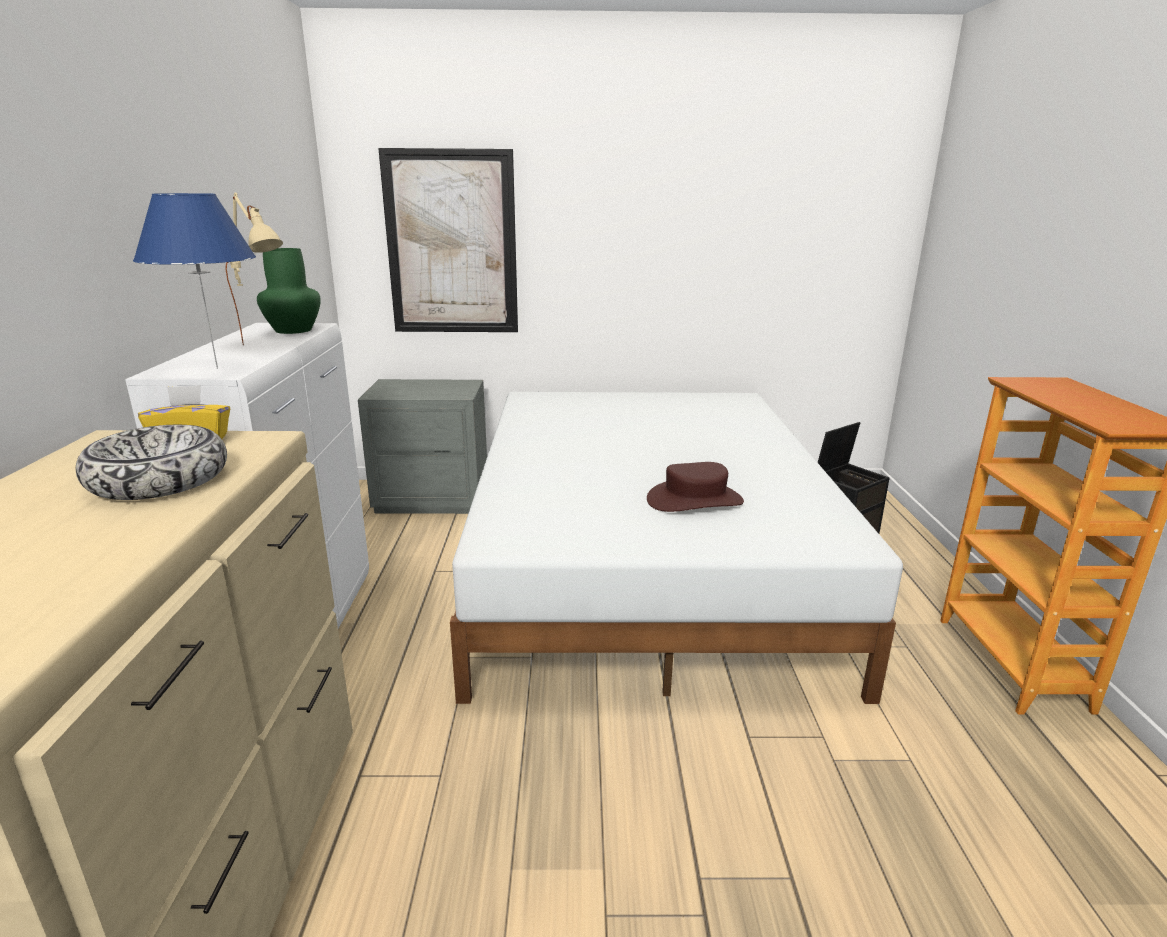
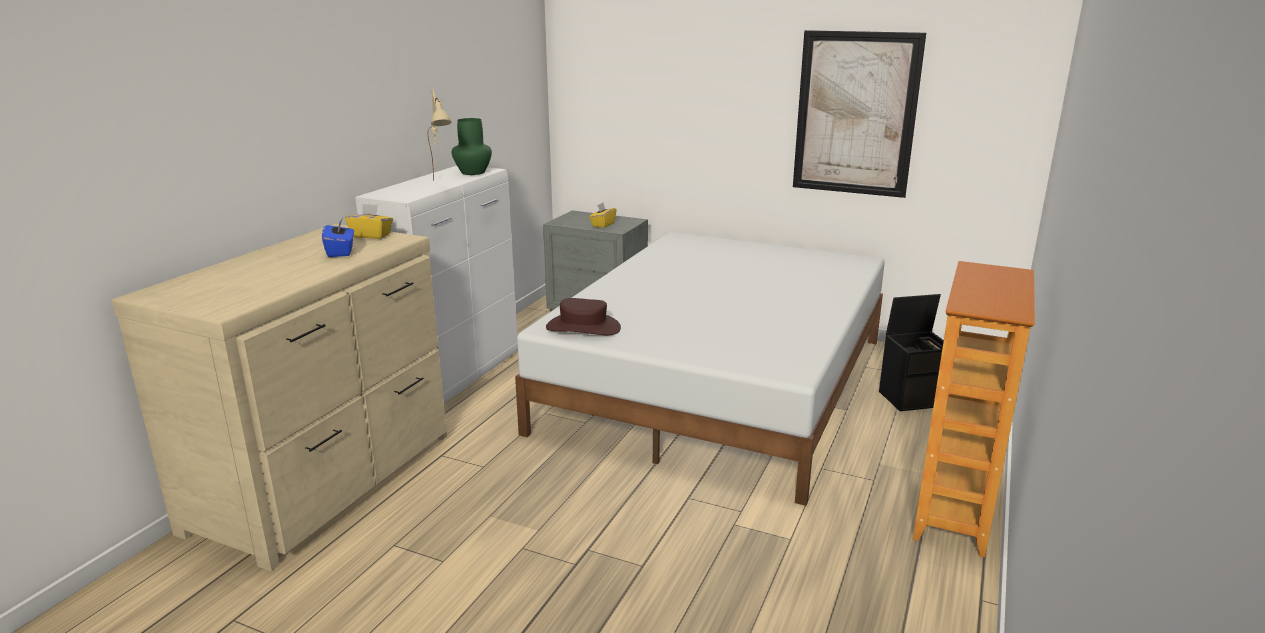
camera: 25 degrees right, 0 degrees up
bowl [75,425,227,500] -> blue tissue box [322,219,354,257]
blue table lamp [133,193,256,369] -> none
picture [378,148,518,332] -> picture moved to [793,30,926,198]
brown hat [647,462,744,512] -> brown hat moved to [546,298,621,335]
none -> yellow tissue box [589,202,617,228]

